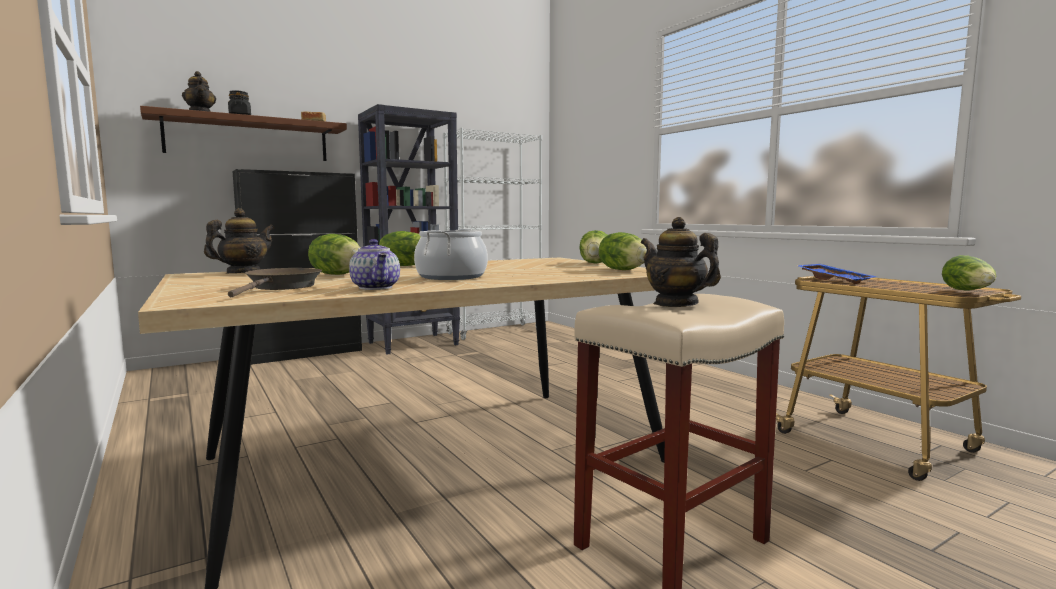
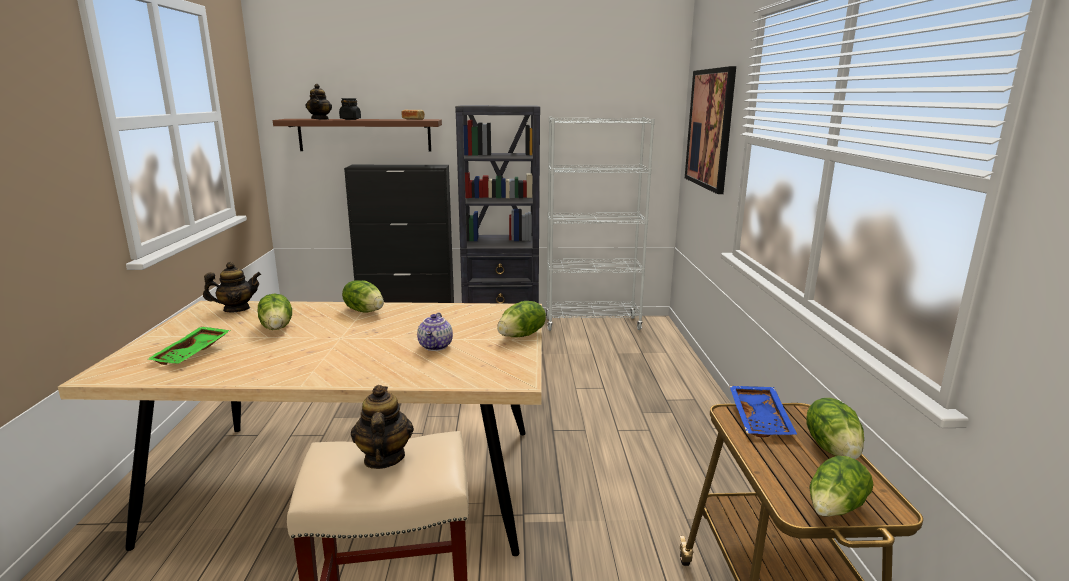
camera: 30 degrees right, 10 degrees up
brown frying pan [228,268,322,297] -> green tray [148,327,231,365]
teapot [349,239,400,290] -> teapot moved to [417,313,453,351]
cooking pot [414,229,488,280] -> none
lettuce [599,232,647,270] -> lettuce moved to [806,398,864,459]
none -> picture [685,66,736,194]

